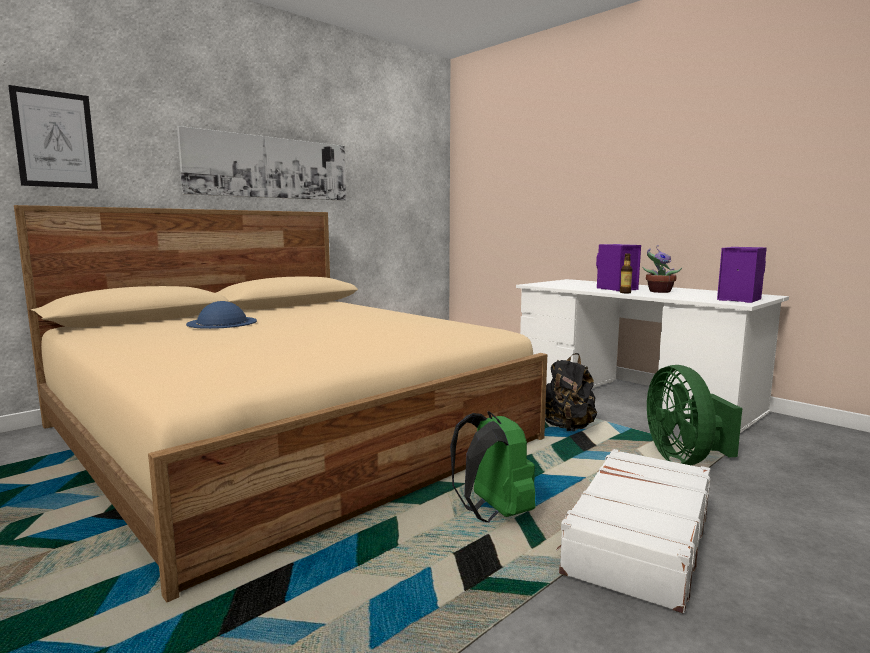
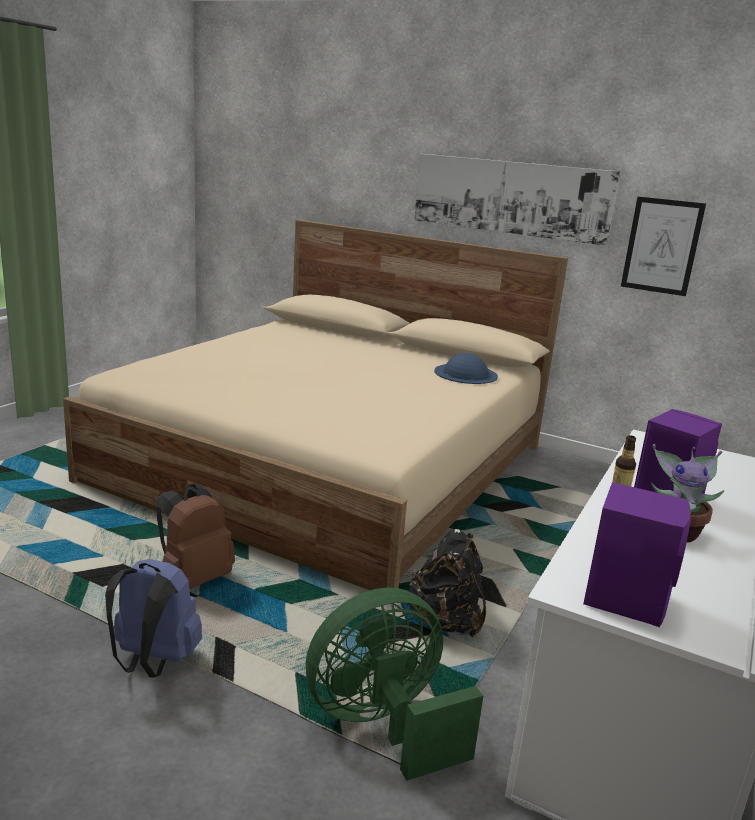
camera: 70 degrees right, 10 degrees up
picture [8,85,98,189] -> picture moved to [621,197,706,296]
blue hat [186,301,257,329] -> blue hat moved to [434,353,498,384]
green backpack [450,411,536,522] -> brown backpack [156,483,235,589]
white suitcase [556,449,710,613] -> blue backpack [105,559,202,678]

